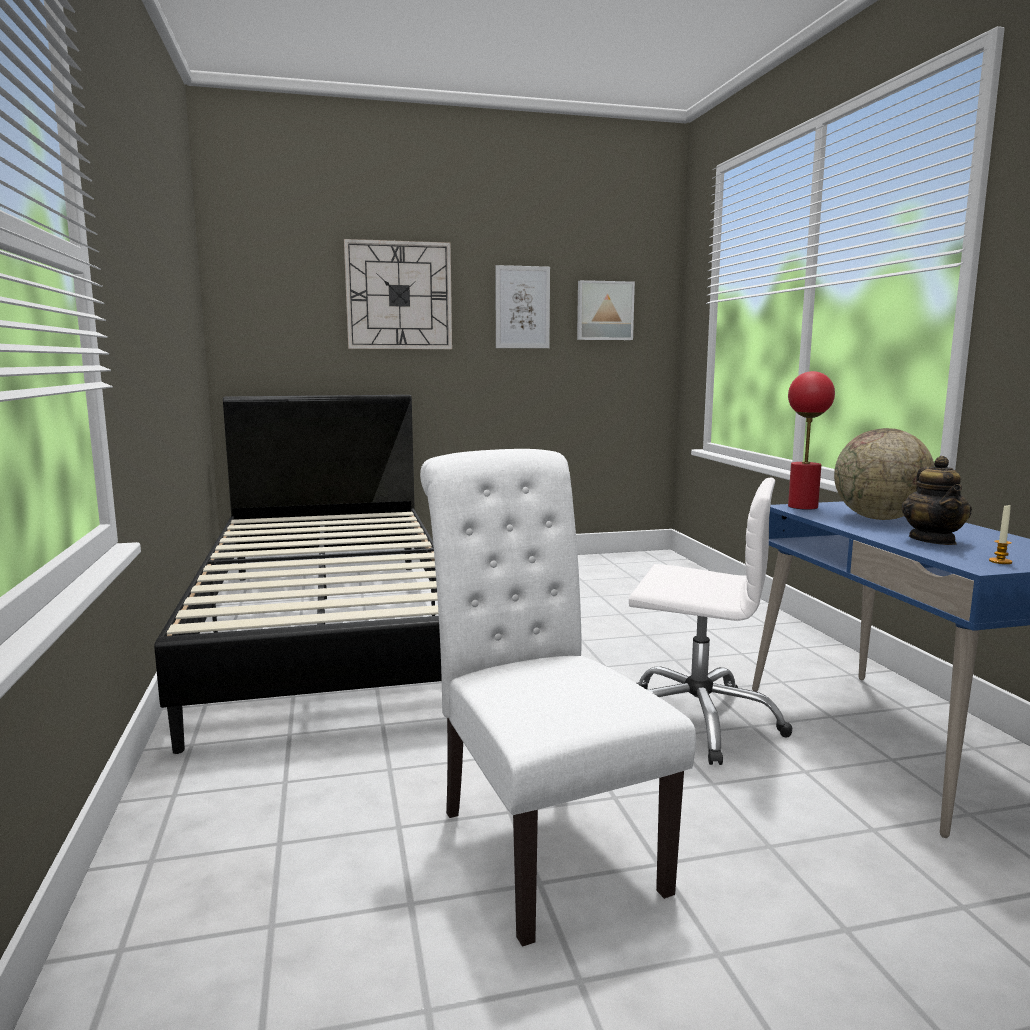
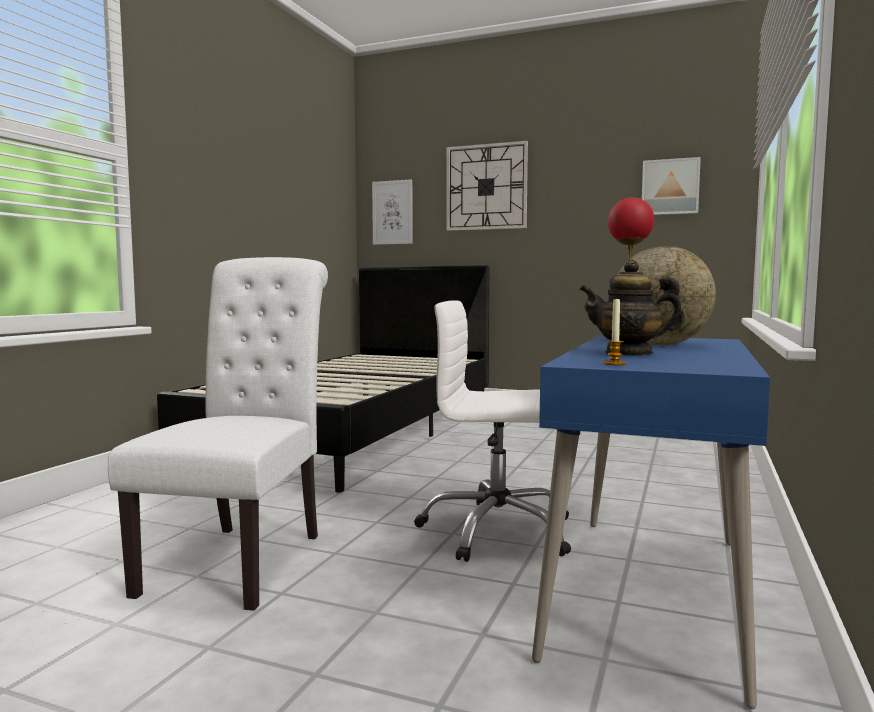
camera: 35 degrees right, 5 degrees down
picture [495,265,550,348] -> picture moved to [372,179,413,245]
white office chair [629,478,792,765] -> white office chair turned 135 degrees clockwise [414,301,571,562]
teapot [902,456,972,545] -> teapot turned 60 degrees clockwise [579,260,685,356]

